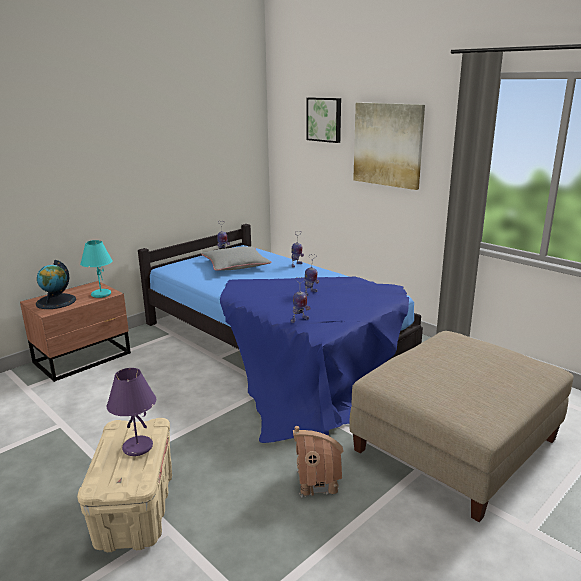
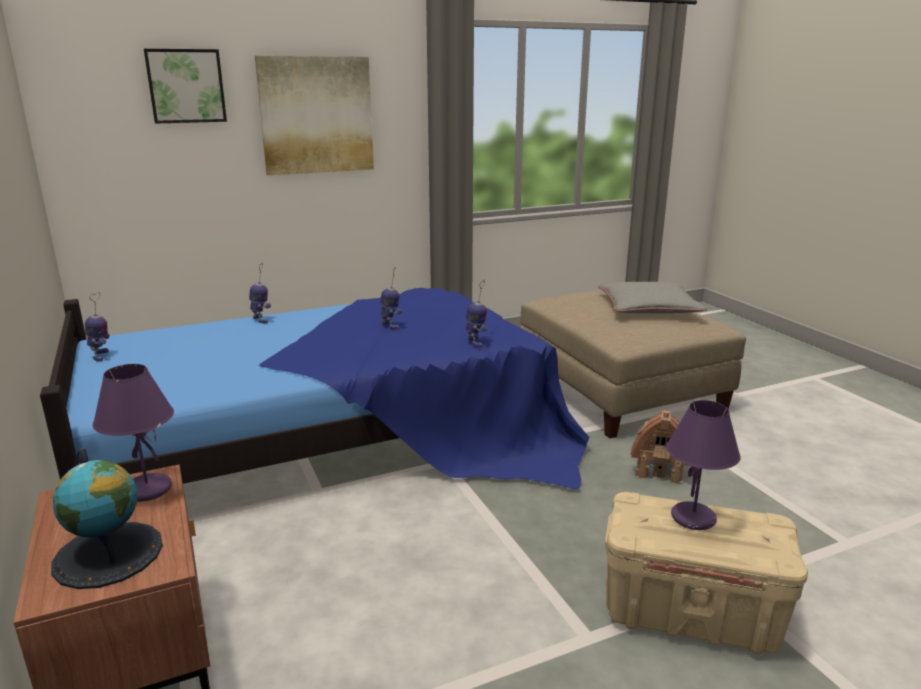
camera: 70 degrees left, 0 degrees up
turquoise table lamp [80,240,113,298] -> purple table lamp [93,364,174,502]
grey pillow [201,246,272,271] -> grey pillow moved to [598,282,708,313]

